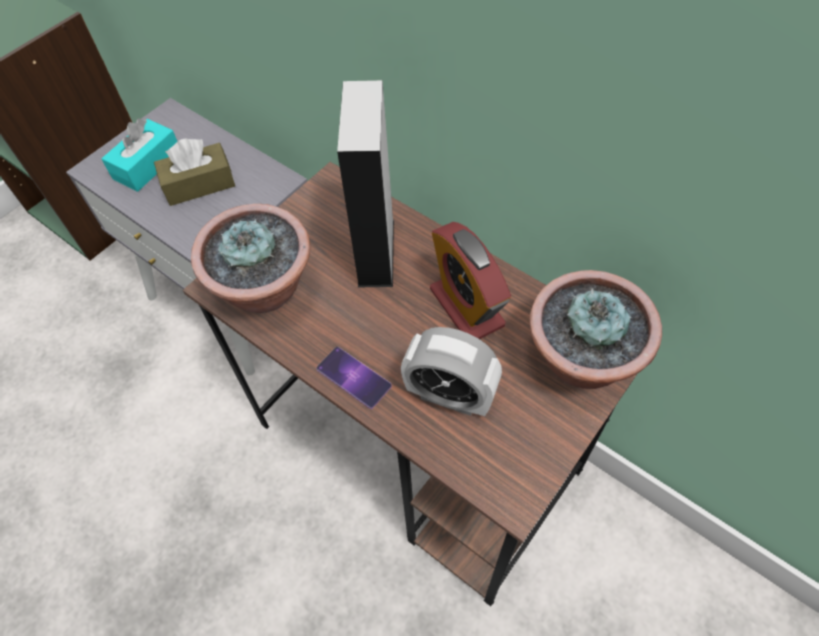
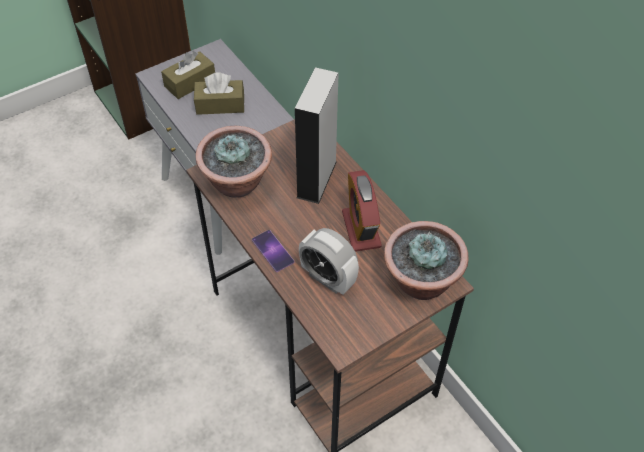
camera: 15 degrees right, 5 degrees down
turquoise tissue box [101,118,178,192] -> brown tissue box [161,51,215,99]

